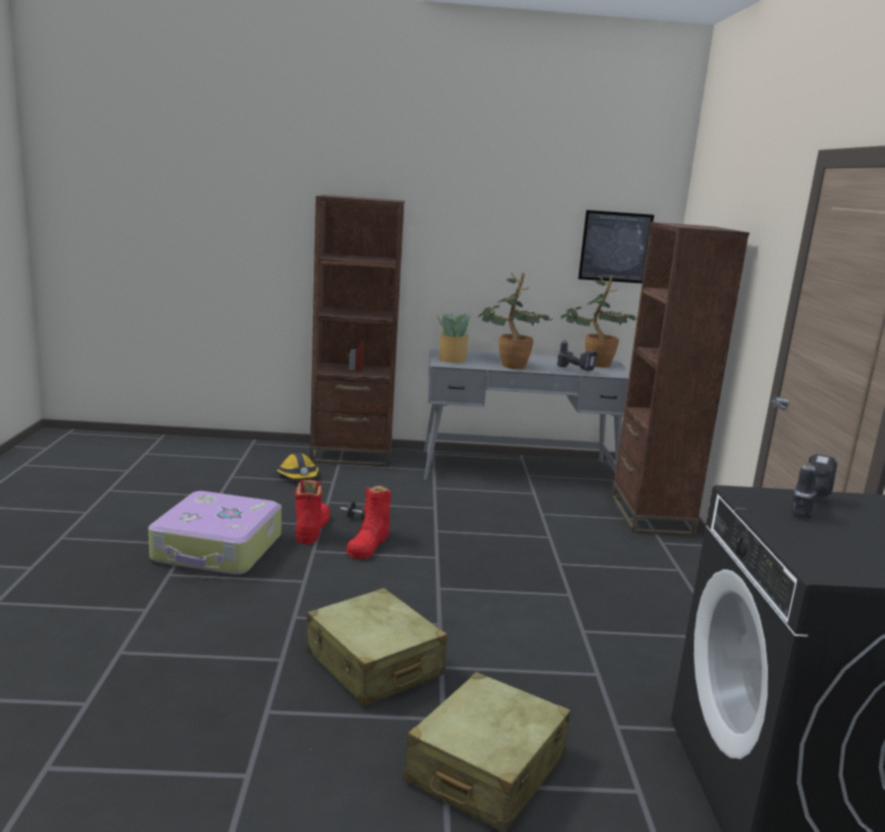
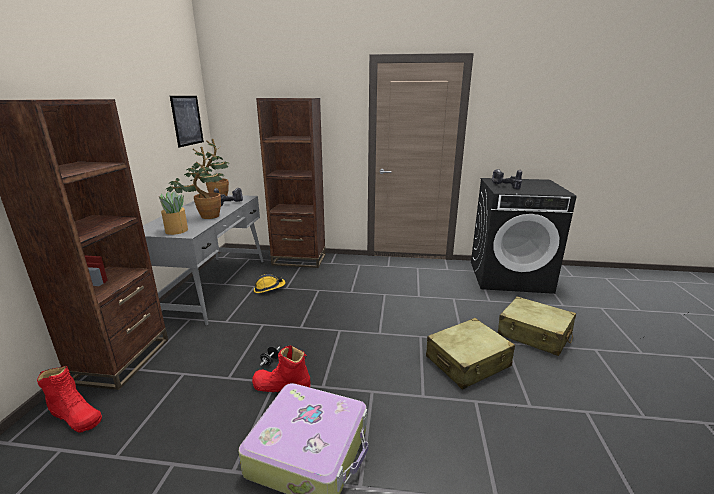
camera: 80 degrees left, 5 degrees up
hard hat [277,453,319,479] -> hard hat moved to [254,274,285,293]
red boot [346,485,392,559] -> red boot moved to [37,366,102,433]

